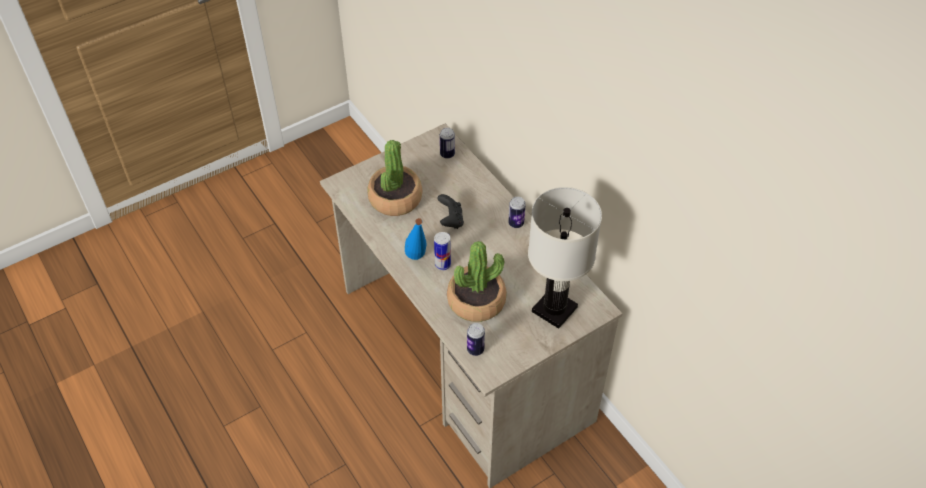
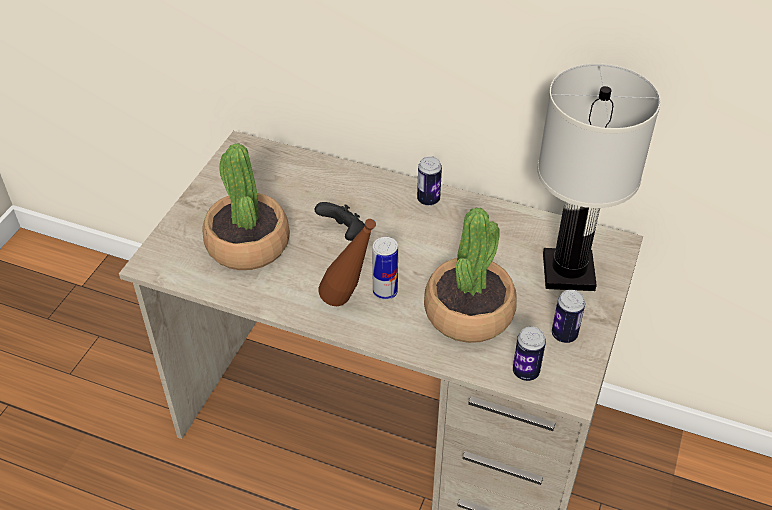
camera: 35 degrees left, 5 degrees down
blue bottle [405,218,427,260] -> brown bottle [318,219,376,306]
can [440,128,455,159] -> can moved to [552,290,585,343]

